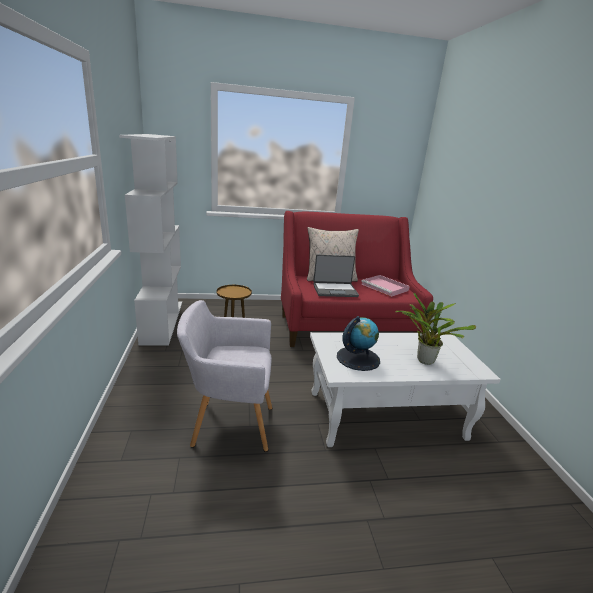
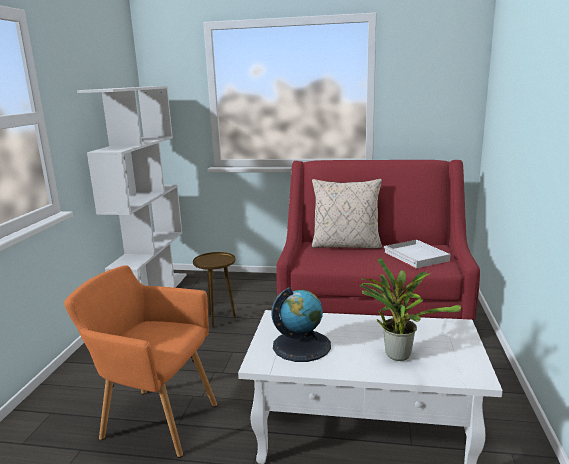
camera: 20 degrees right, 5 degrees down
grey armchair [177,300,272,452] -> orange armchair [64,265,217,457]
laptop [313,255,359,297] -> none
pink tray [361,275,410,297] -> white tray [384,240,450,268]

